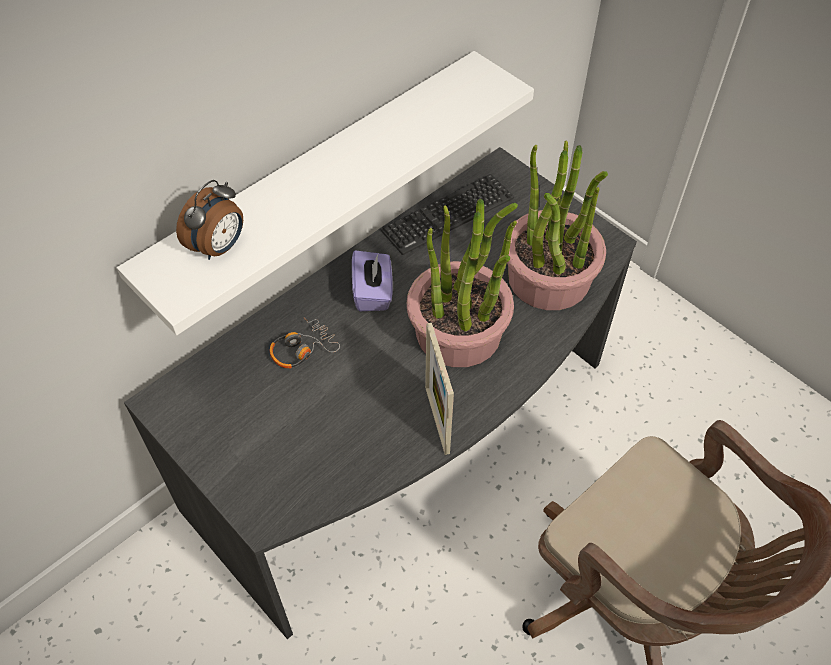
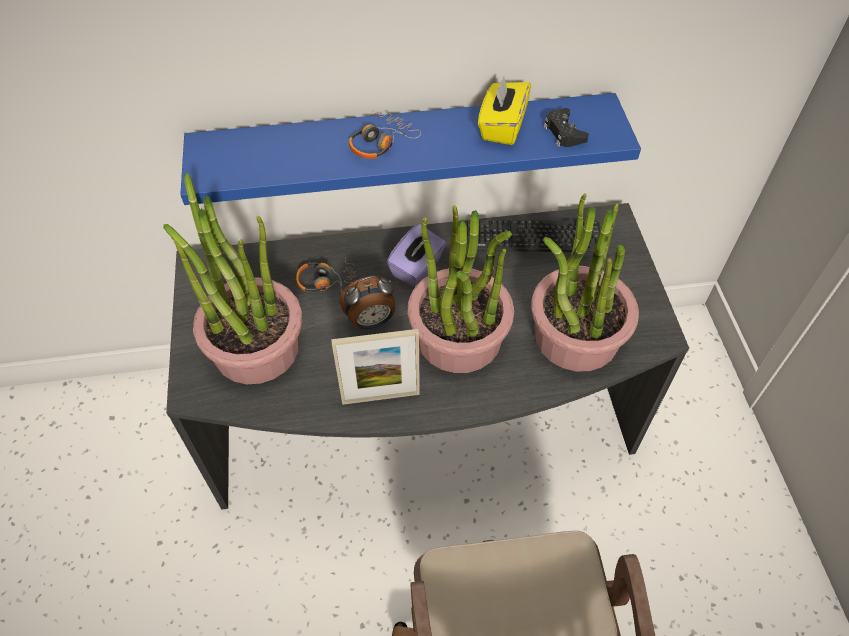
camera: 35 degrees right, 0 degrees up
white shelf [117,51,534,335] -> blue shelf [180,93,641,205]
alarm clock [176,180,243,260] -> alarm clock moved to [339,276,395,329]
picture frame [425,323,454,455] -> picture frame turned 120 degrees counterclockwise [331,329,420,405]
none -> potted plant [163,173,302,384]
none -> headphones [349,113,421,159]
none -> yellow tissue box [478,76,531,145]
none -> black game controller [543,108,589,147]

